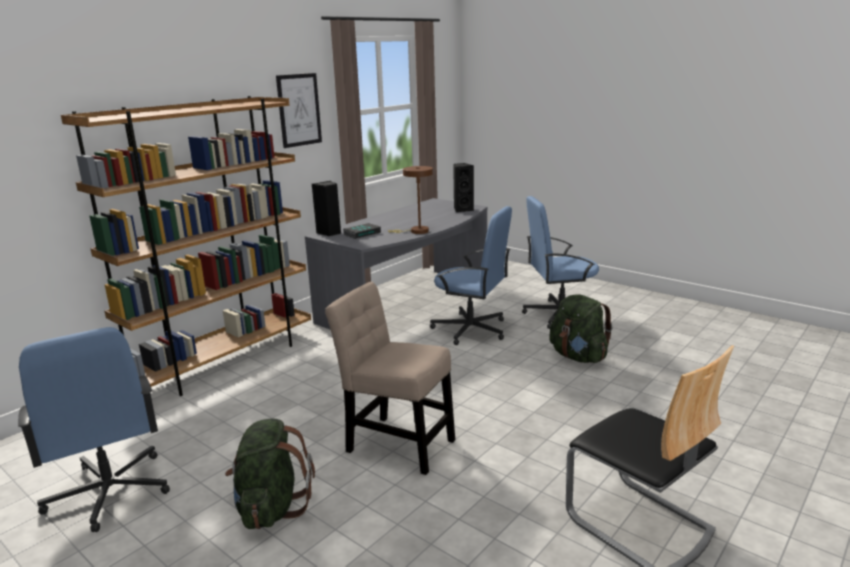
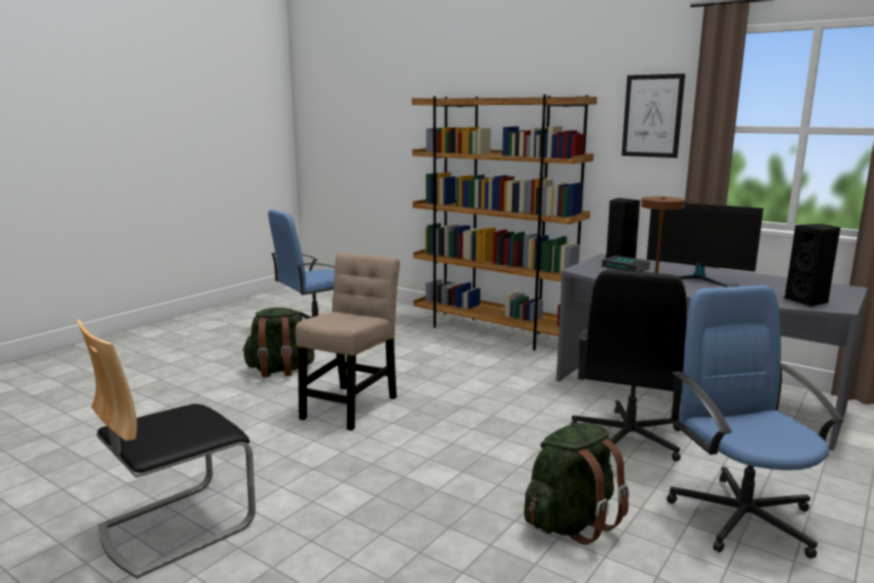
camera: 85 degrees right, 5 degrees down
blue office chair [430,206,512,345] -> black office chair [570,270,687,461]
none -> monitor [647,203,764,287]

